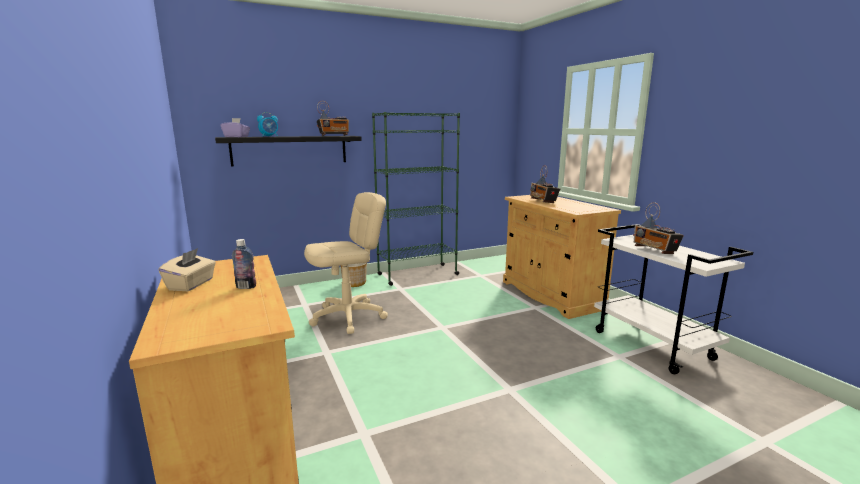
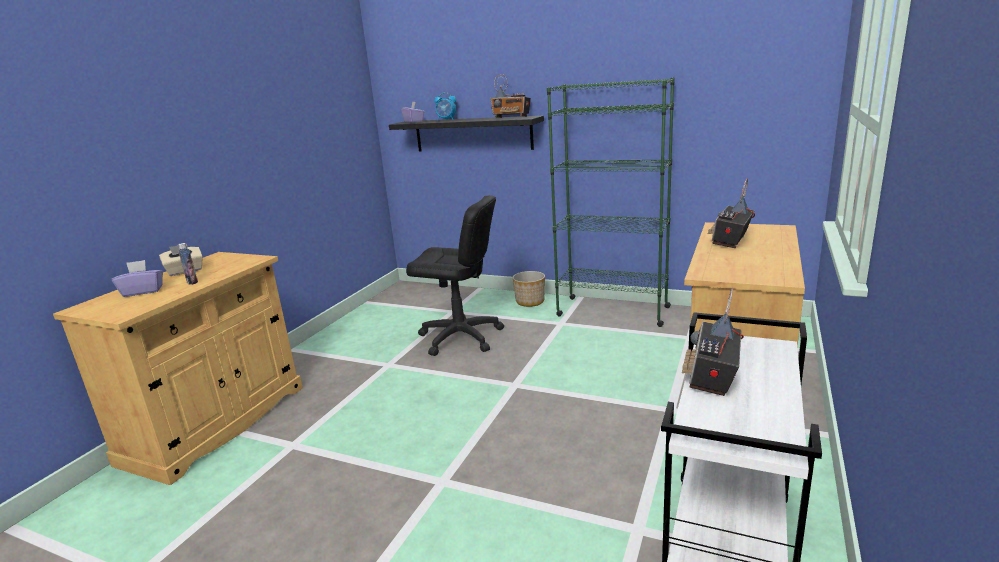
camera: 50 degrees right, 5 degrees up
beige office chair [304,192,388,334] -> black office chair [406,195,504,356]
none -> purple tissue box [111,260,163,297]

